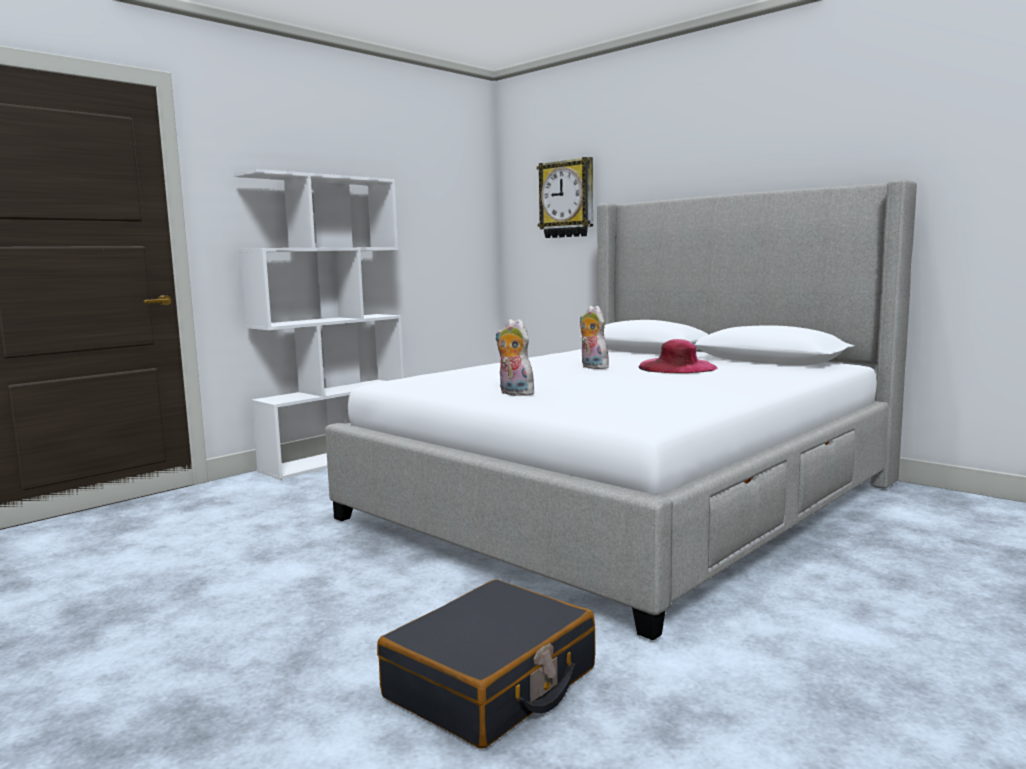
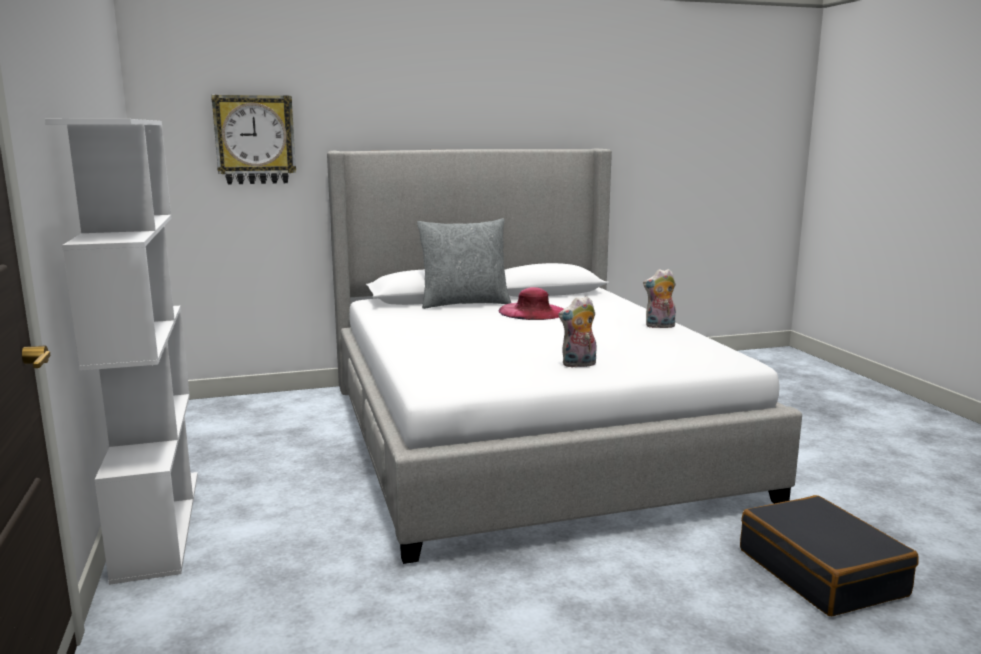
camera: 60 degrees left, 5 degrees up
plush toy [580,306,609,369] -> plush toy moved to [643,269,676,328]
none -> grey pillow [417,218,511,309]

